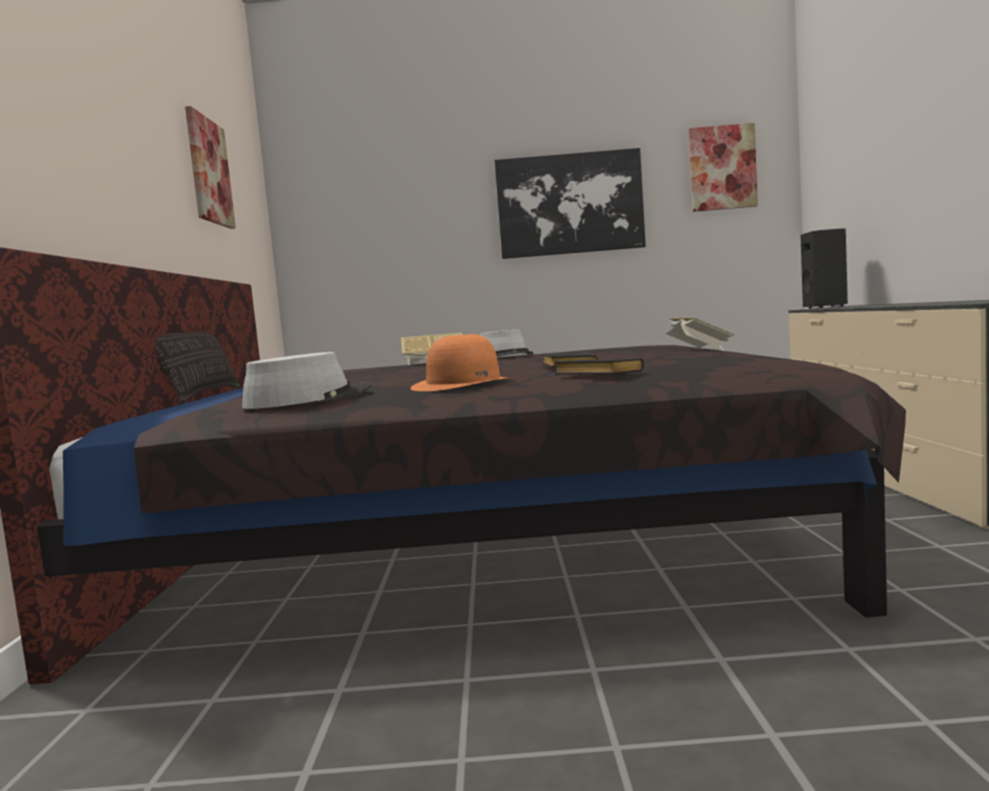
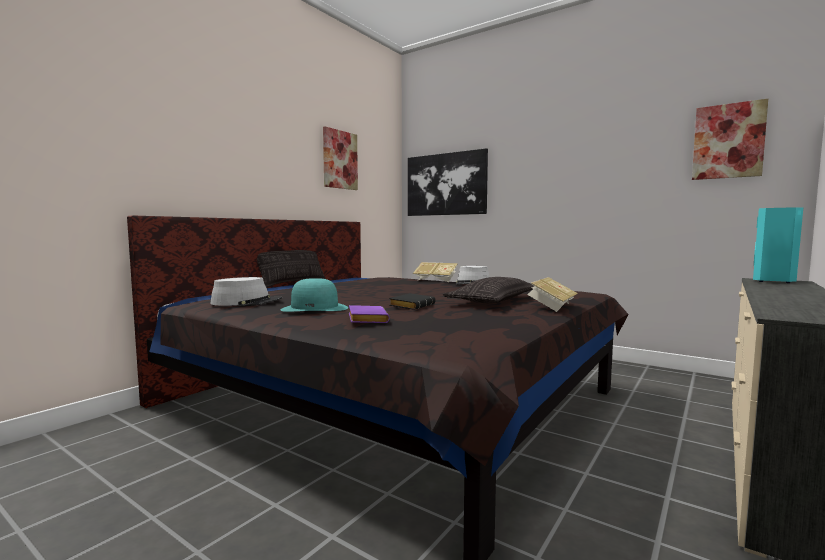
camera: 35 degrees right, 0 degrees up
orange hat [410,334,516,391] -> turquoise hat [281,278,348,312]
picture [495,148,646,259] -> picture moved to [408,148,488,216]
black book [555,358,644,375] -> purple book [349,305,390,323]
black speaker [800,228,848,308] -> turquoise speaker [753,207,803,283]
none -> pillow [443,277,534,303]

